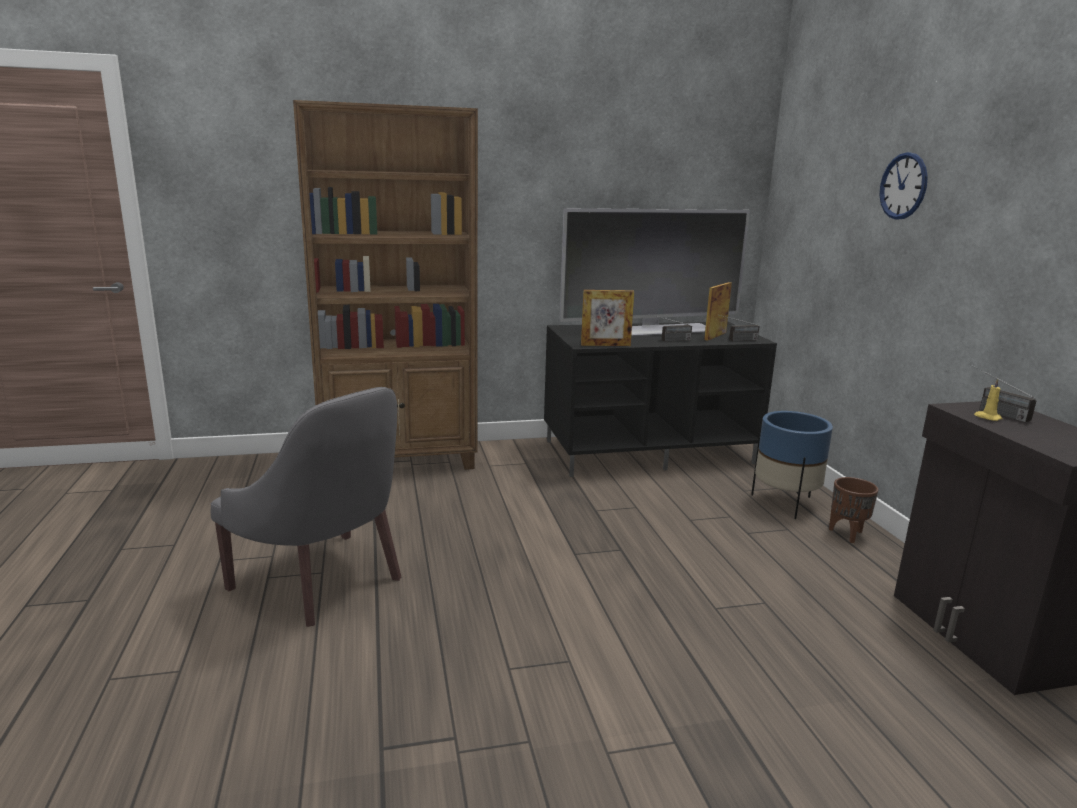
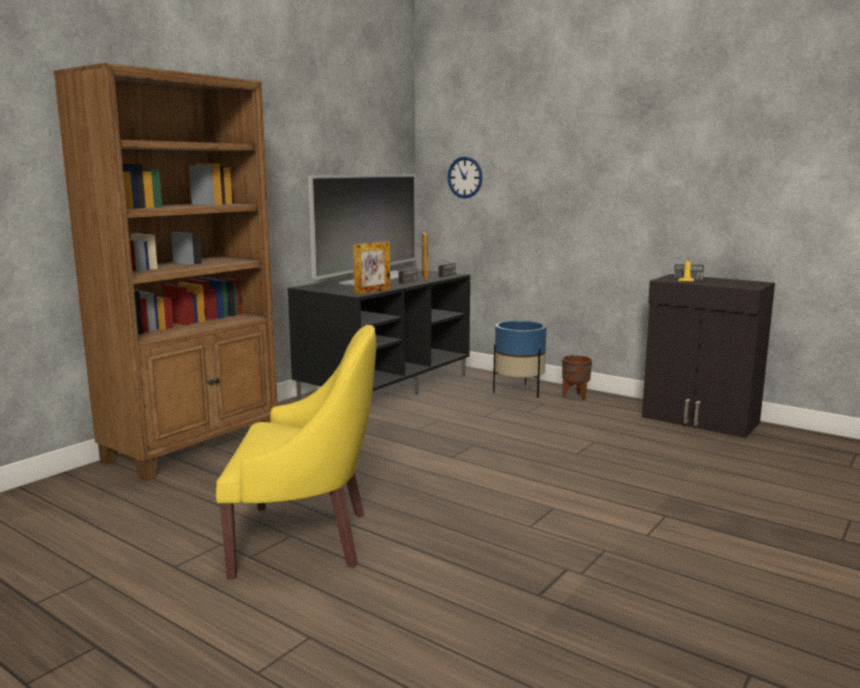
camera: 40 degrees left, 5 degrees down
grey armchair [211,387,401,627] -> yellow armchair [216,325,376,579]
wall clock [879,152,928,220] -> wall clock moved to [447,156,482,198]

